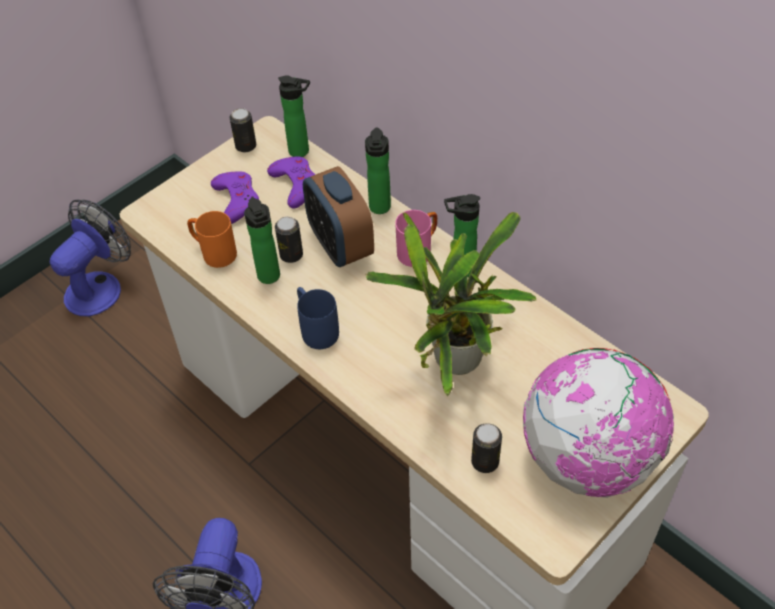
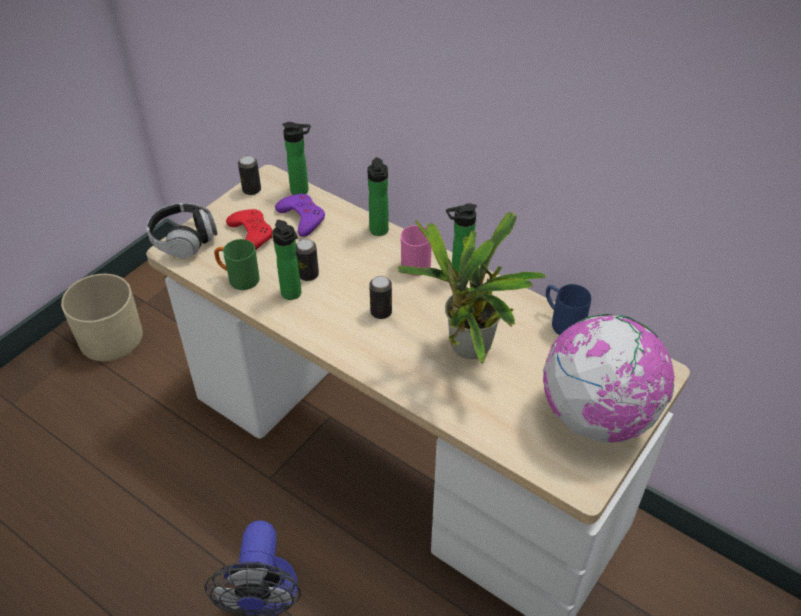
camera: 10 degrees left, 5 degrees down
fan [50,200,131,317] -> beige planter [61,274,143,361]
orange mug [187,211,237,268] -> green mug [214,239,260,290]
purple game controller [211,171,259,224] -> red game controller [226,209,273,250]
blue mug [297,287,339,349] -> blue mug moved to [546,284,591,335]
alarm clock [303,166,374,267] -> none
can [471,423,502,473] -> can moved to [369,276,392,319]
none -> headphones [147,203,218,259]

